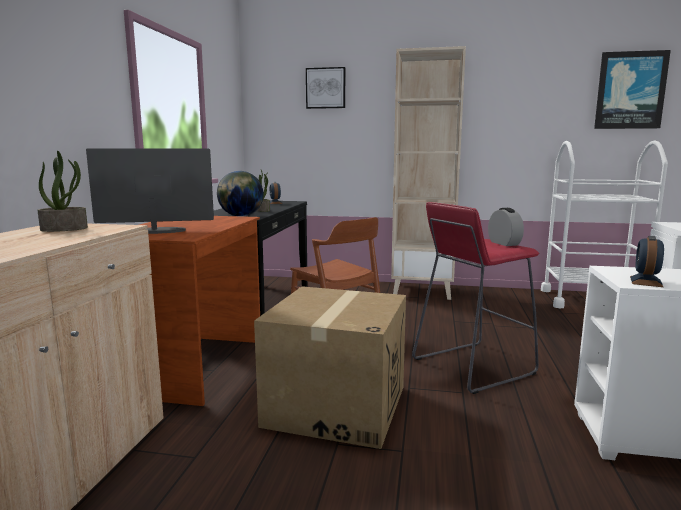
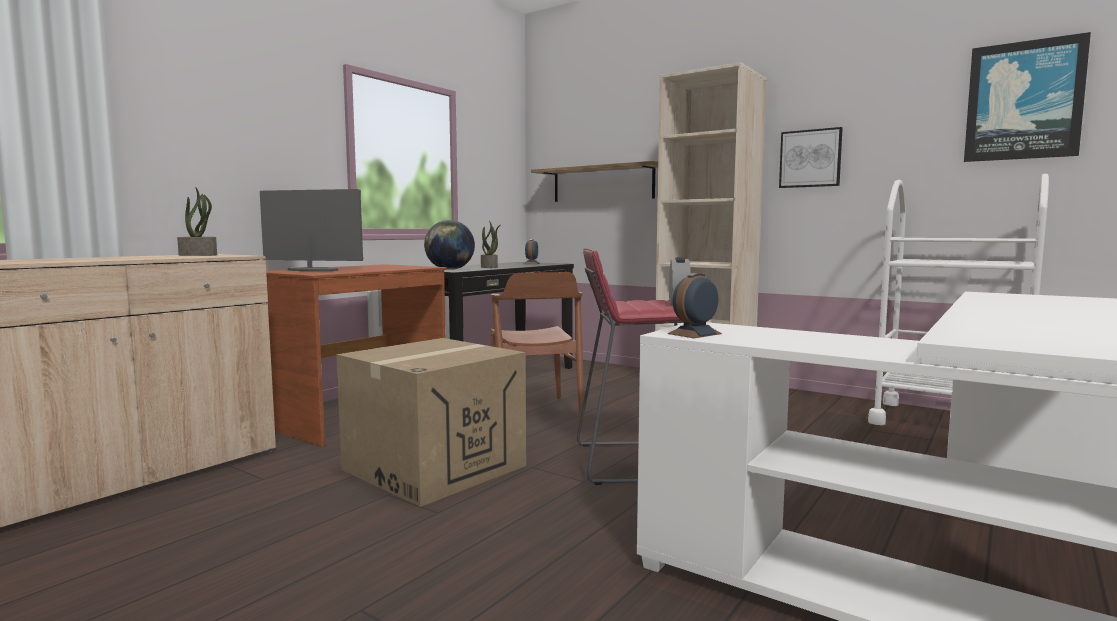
camera: 25 degrees right, 5 degrees down
picture [306,67,345,109] -> picture moved to [779,127,843,188]
none -> shelf [531,161,658,202]

